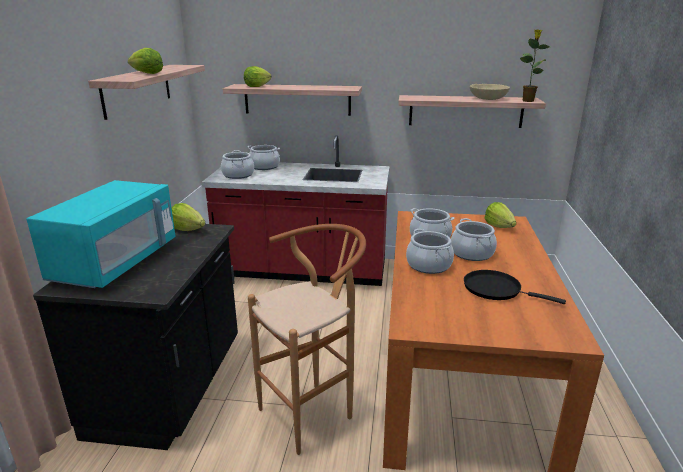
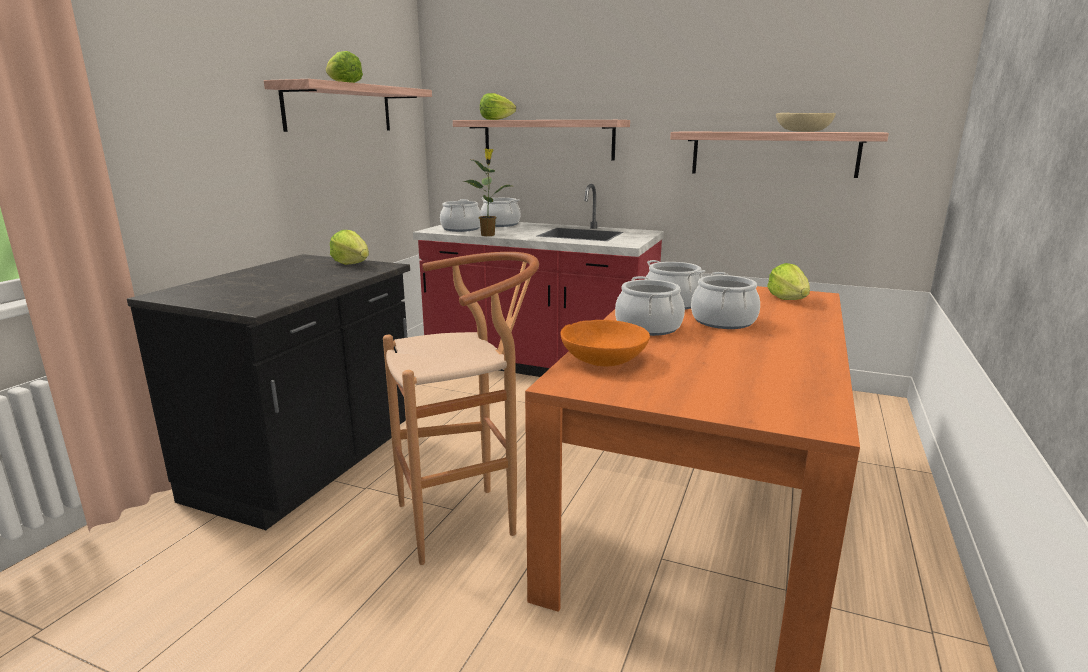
camera: 15 degrees right, 5 degrees down
turquoise microwave [27,180,176,288] -> none
black frying pan [464,270,566,304] -> none
potted plant [520,29,550,102] -> potted plant moved to [463,148,511,236]
none -> orange bowl [560,320,650,366]

